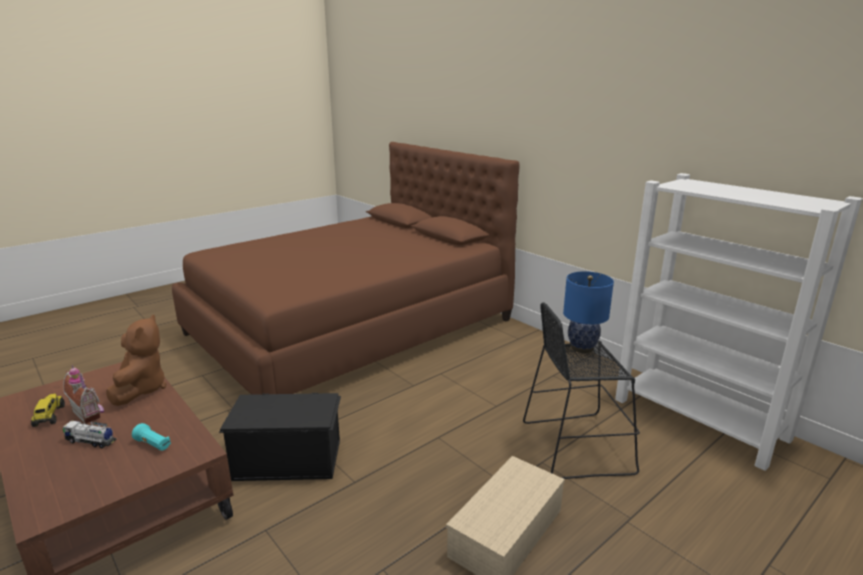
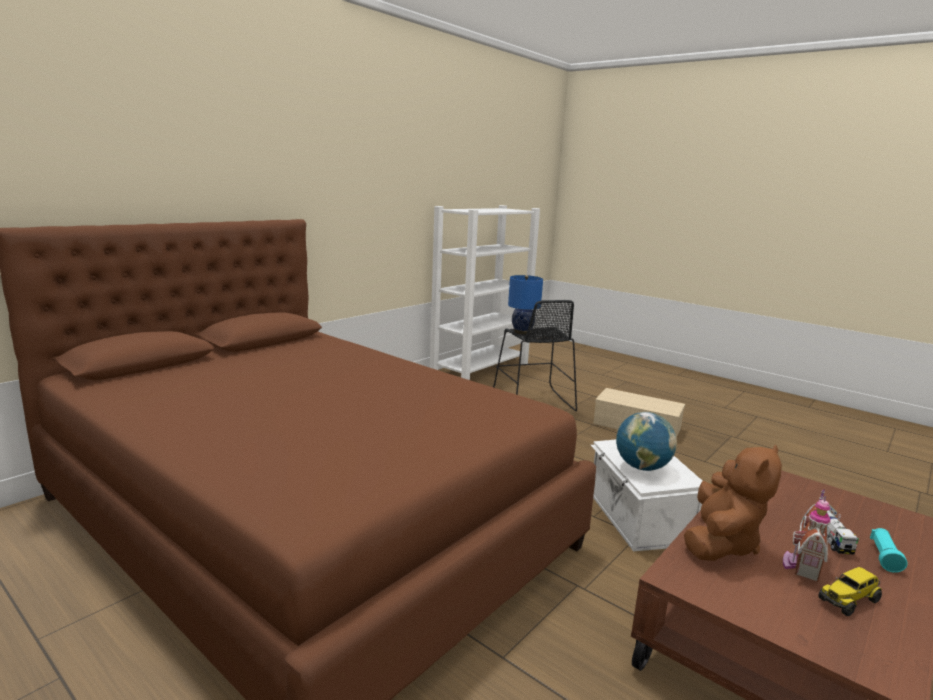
camera: 100 degrees left, 5 degrees down
brown plush toy [106,315,166,406] -> brown plush toy turned 135 degrees clockwise [684,445,782,561]
turquoise flashlight [132,423,171,451] -> turquoise flashlight moved to [870,528,908,573]
black storage box [219,393,341,481] -> white storage box [591,439,702,551]
none -> globe [616,412,677,471]

